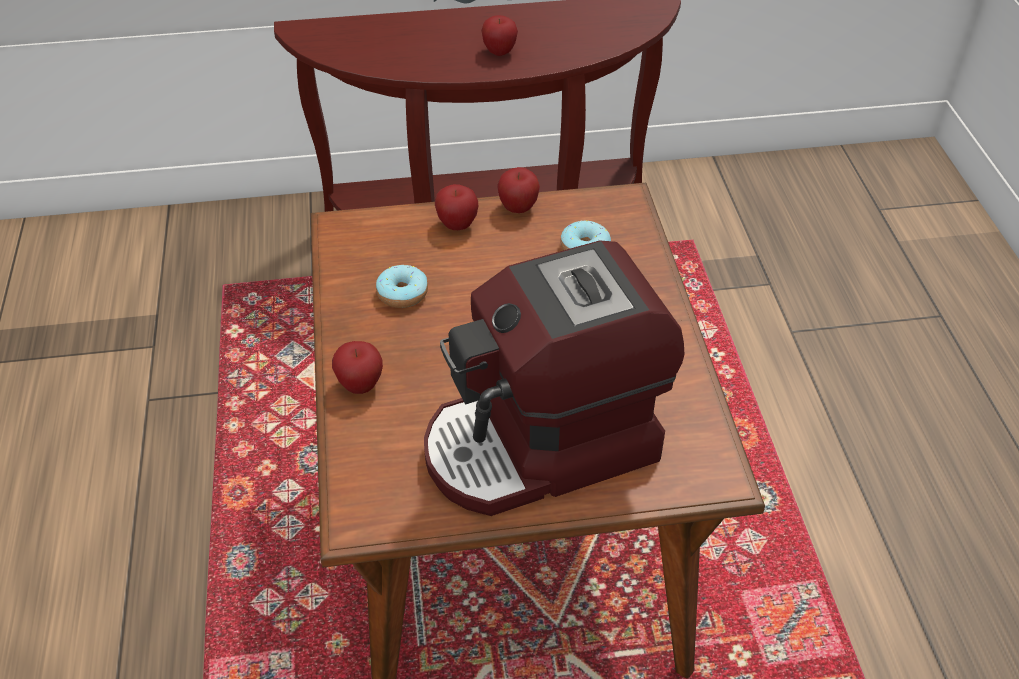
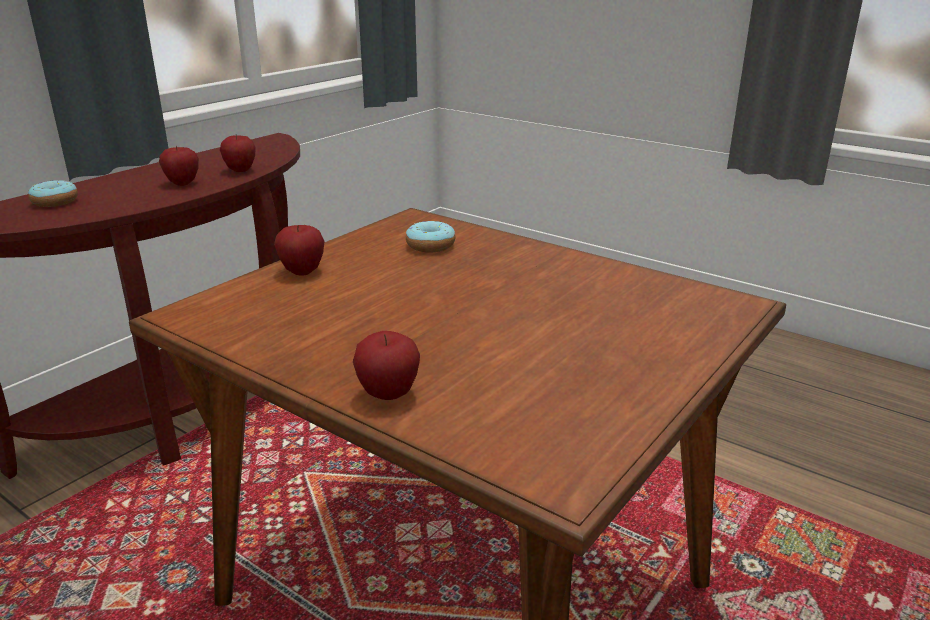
camera: 45 degrees left, 20 degrees down
donut [376,265,428,308] -> donut moved to [28,180,78,207]
coffee machine [424,240,685,516] -> none
apple [497,167,540,213] -> apple moved to [220,135,255,172]

